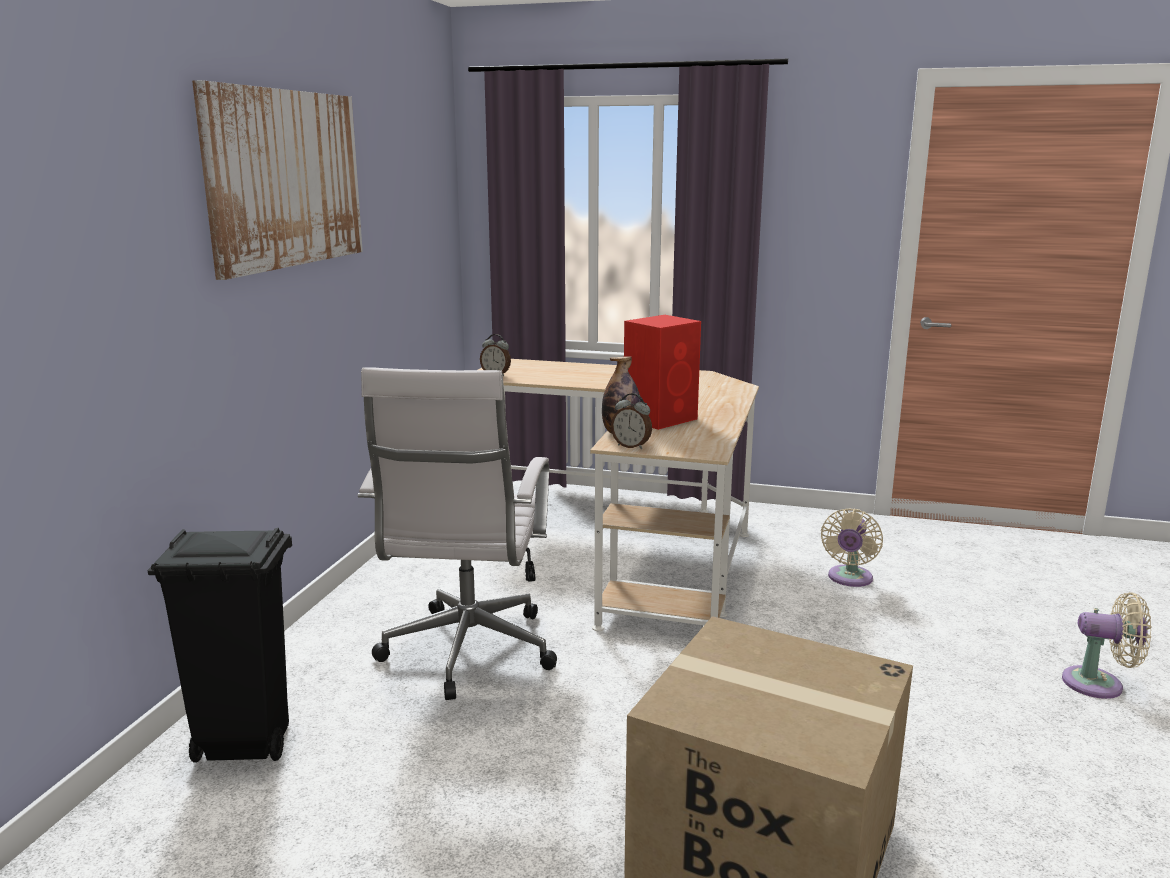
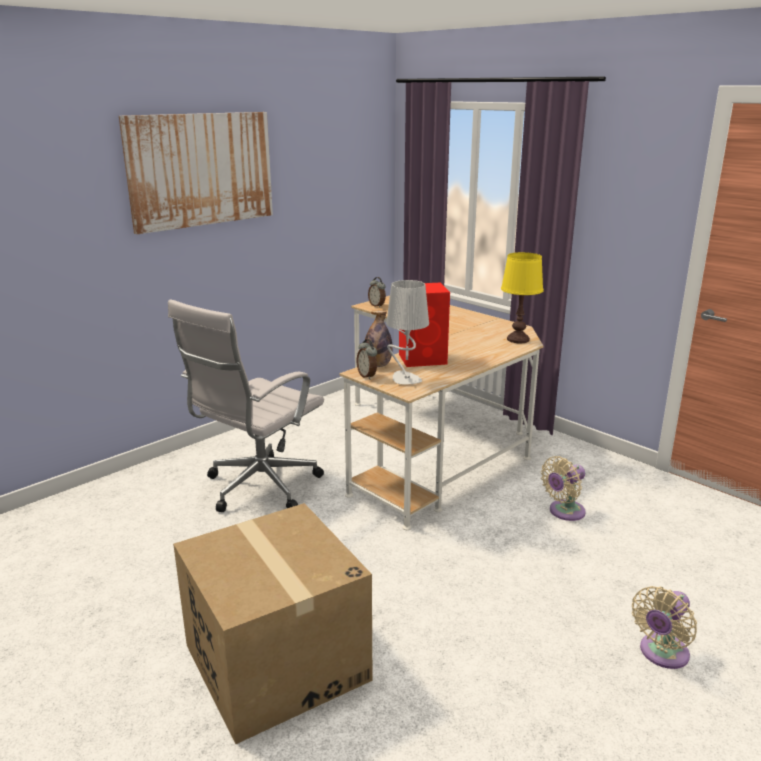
camera: 30 degrees right, 5 degrees up
black trash can [148,528,292,763] -> none
beige fan [1062,592,1152,699] -> beige fan turned 90 degrees clockwise [632,586,697,669]
none -> grey table lamp [386,280,429,385]
none -> yellow table lamp [501,252,544,343]

